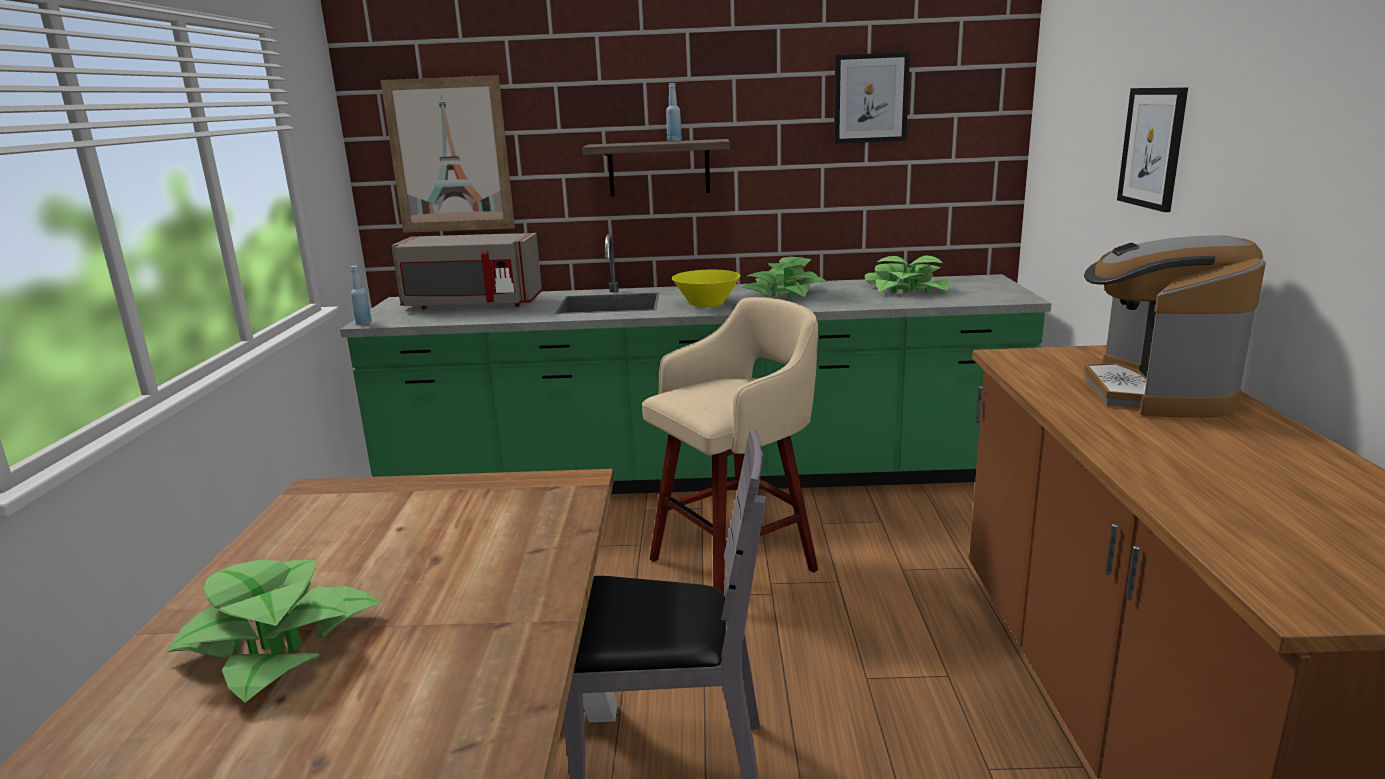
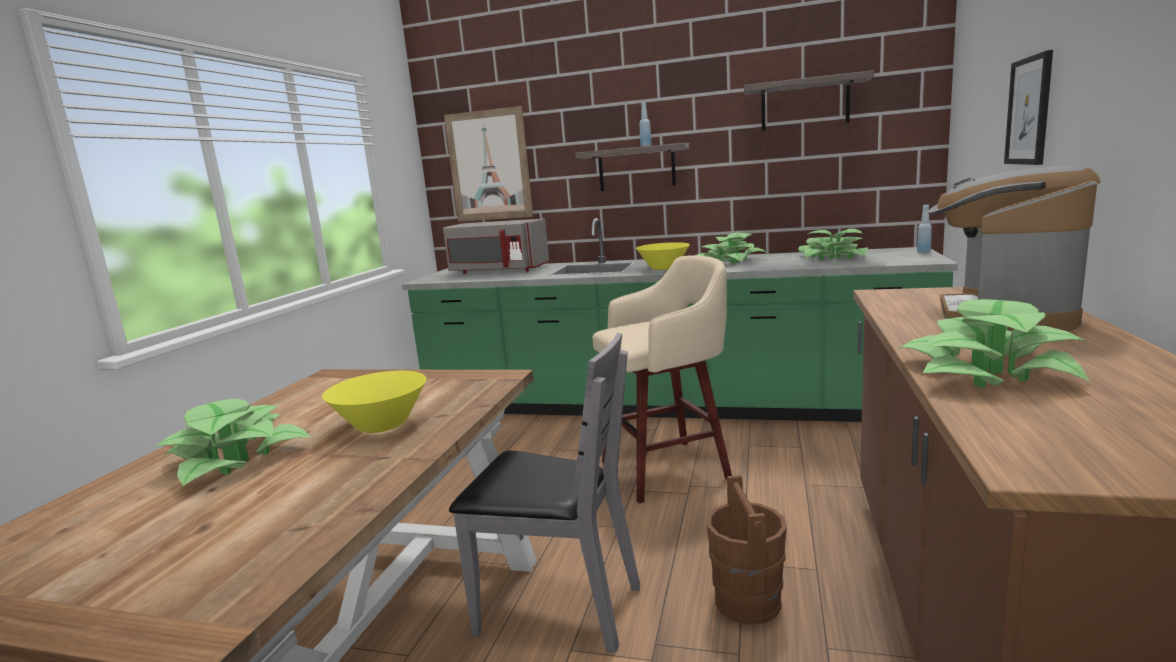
camera: 15 degrees right, 5 degrees down
blue bottle [351,266,372,325] -> blue bottle moved to [917,205,932,253]
picture [834,52,910,144] -> shelf [744,70,874,131]
none -> yellow bowl [322,371,426,433]
none -> brown bucket [707,475,787,625]
none -> potted plant [897,299,1089,388]

